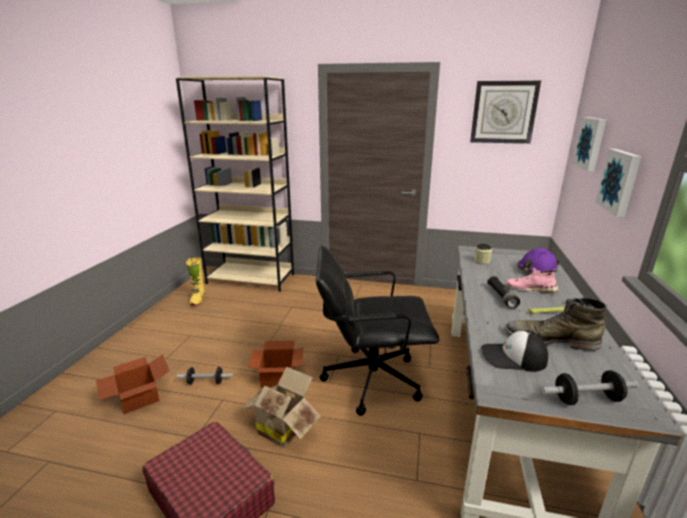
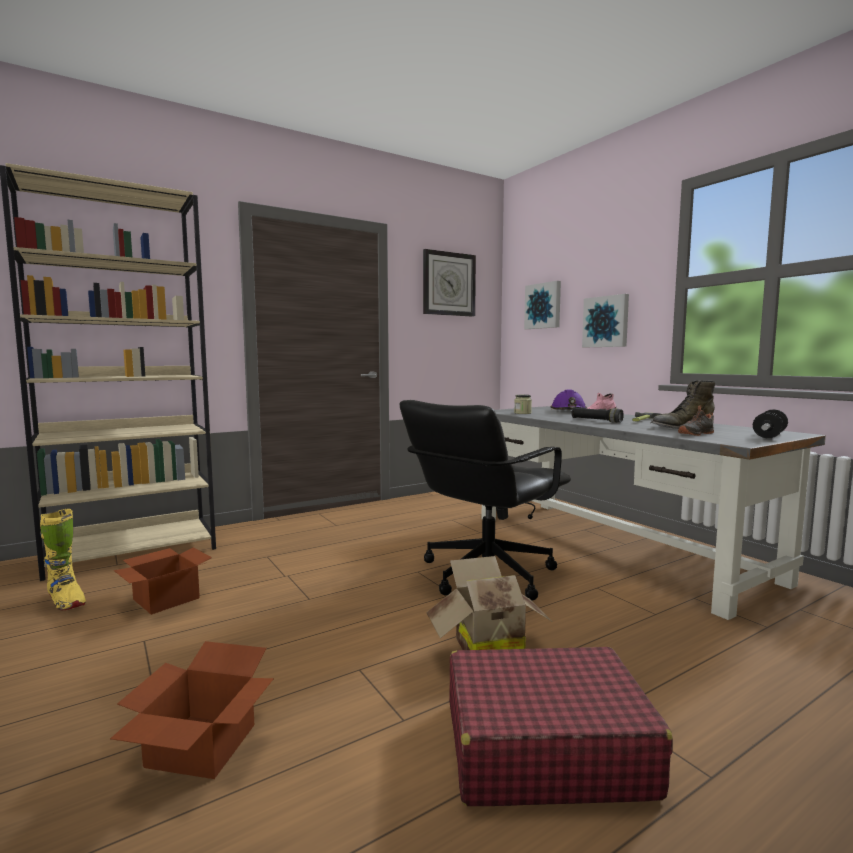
camera: 45 degrees left, 15 degrees down
dumbbell [177,367,233,385] -> none
cardboard box [248,340,303,388] -> cardboard box moved to [114,547,212,615]
cap [481,330,548,372] -> black shoe [678,405,714,436]

